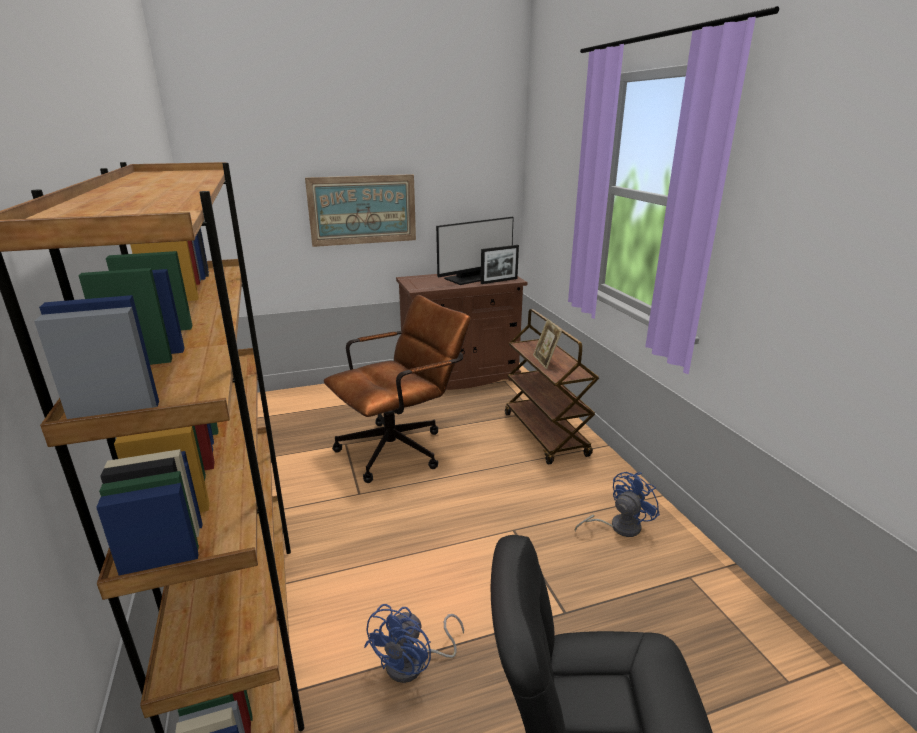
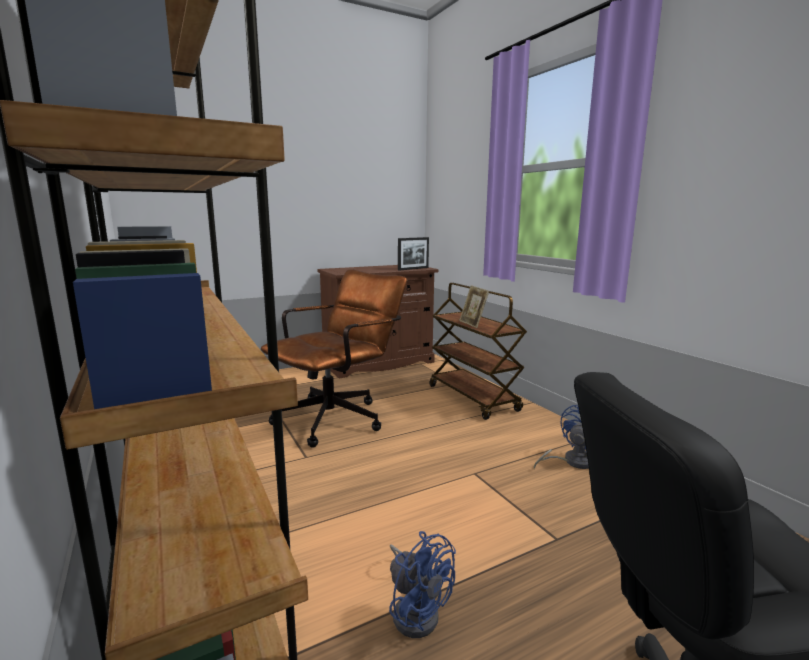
camera: 10 degrees left, 10 degrees down
picture [305,174,416,247] -> none
blue fan [364,604,464,683] -> blue fan turned 60 degrees counterclockwise [389,531,456,638]
monitor [436,217,514,285] -> none

